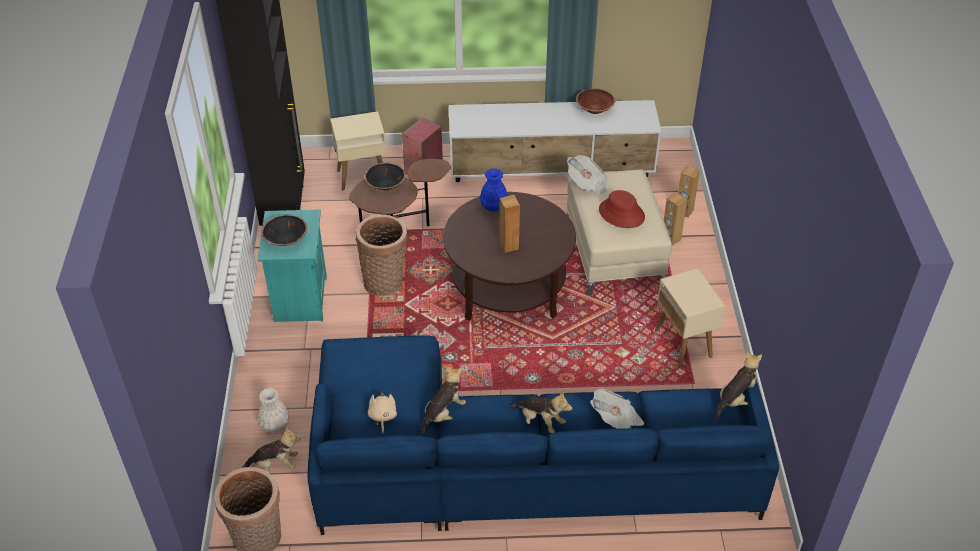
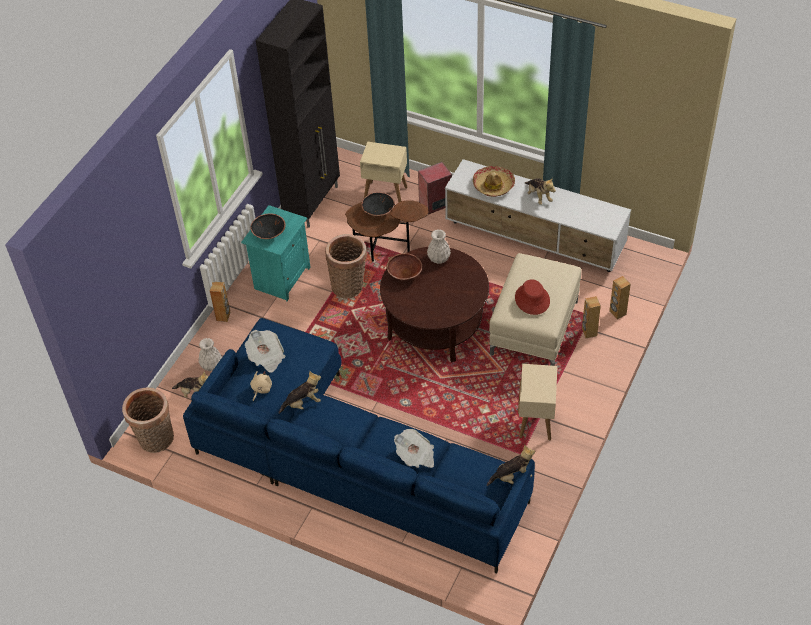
camera: 30 degrees right, 5 degrees up
blue vase [480,168,508,212] -> white vase [427,229,451,264]
brown speaker [499,195,520,253] -> brown speaker moved to [210,282,231,322]
plush toy [509,392,573,434] -> plush toy moved to [525,177,556,205]
newspaper [567,155,607,195] -> newspaper moved to [245,330,286,373]
brown bowl [576,88,615,114] -> brown bowl moved to [387,253,422,280]
none -> hat [473,166,515,197]

